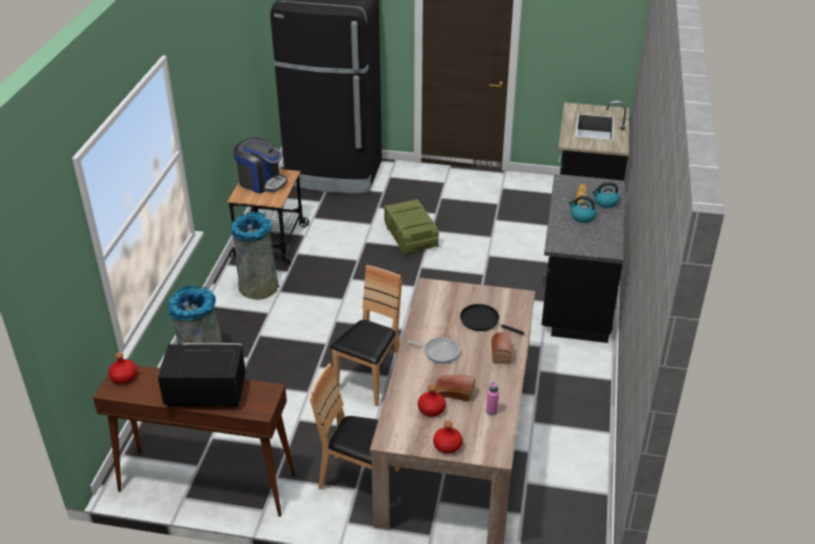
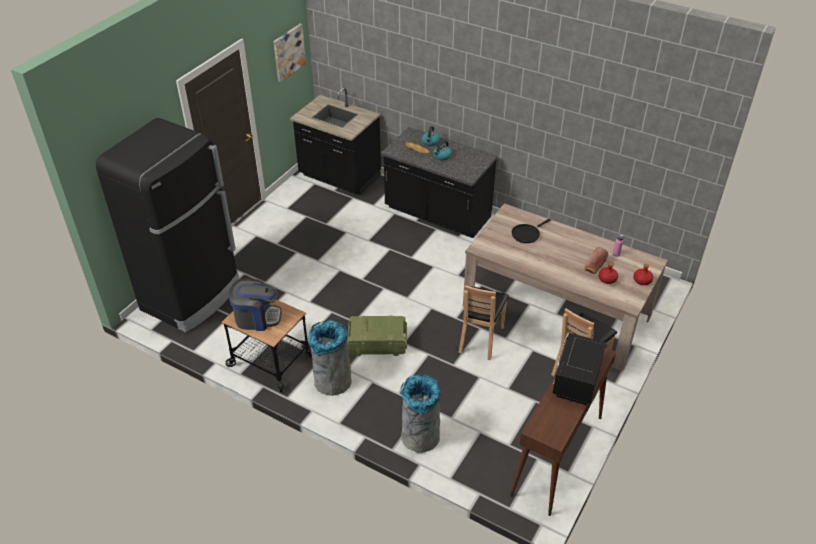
camera: 70 degrees left, 5 degrees up
red bottle [108,352,137,384] -> none
coffee machine [233,137,288,194] -> coffee machine turned 45 degrees clockwise [229,278,282,331]
brown chair [330,265,402,406] -> brown chair turned 120 degrees counterclockwise [458,285,509,360]
crate [384,199,439,254] -> crate moved to [347,316,407,356]
frying pan [408,337,460,364] -> none
bread [491,332,512,364] -> none
none -> picture [273,24,306,82]

